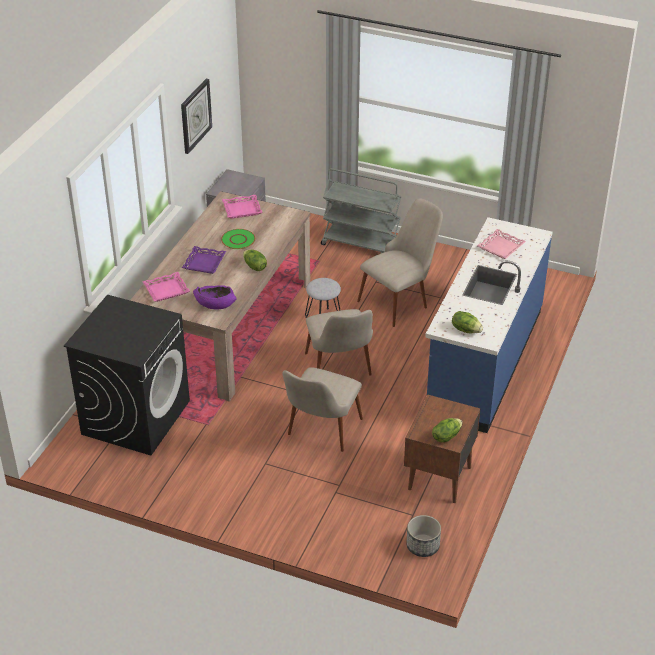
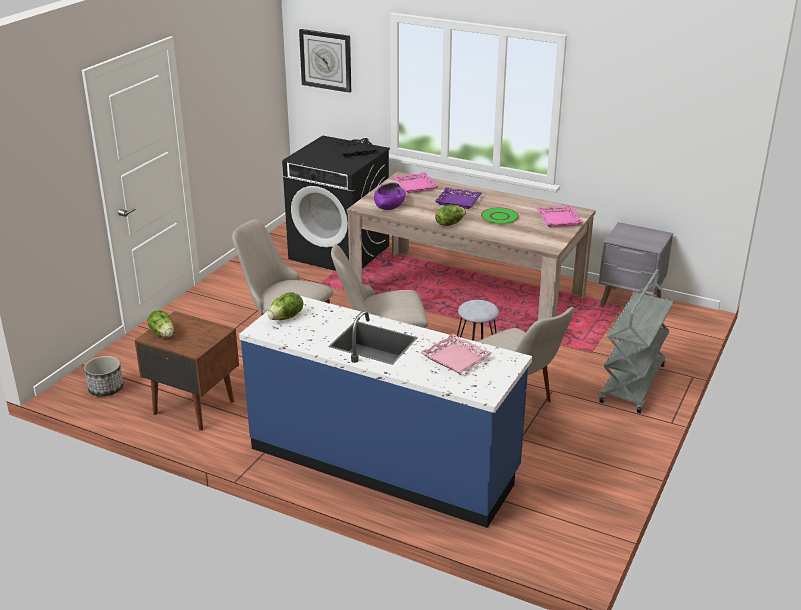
camera: 95 degrees right, 10 degrees down
wall clock [181,79,212,154] -> wall clock moved to [299,29,351,93]
none -> black tray [333,138,377,157]

